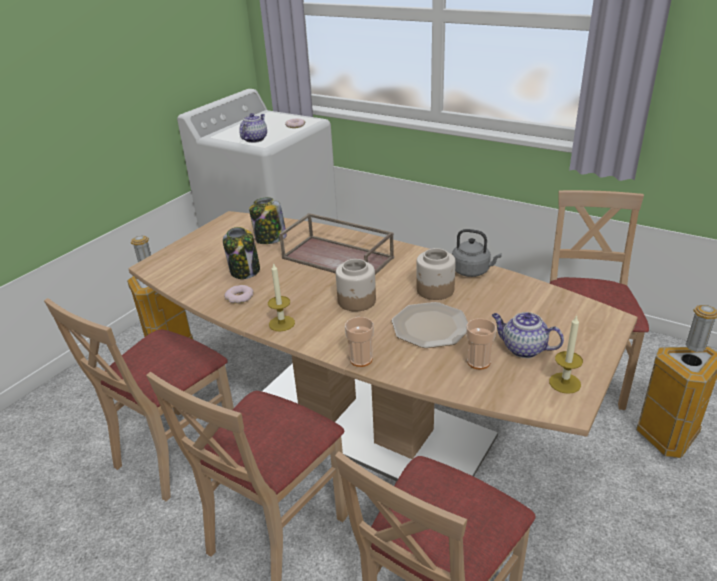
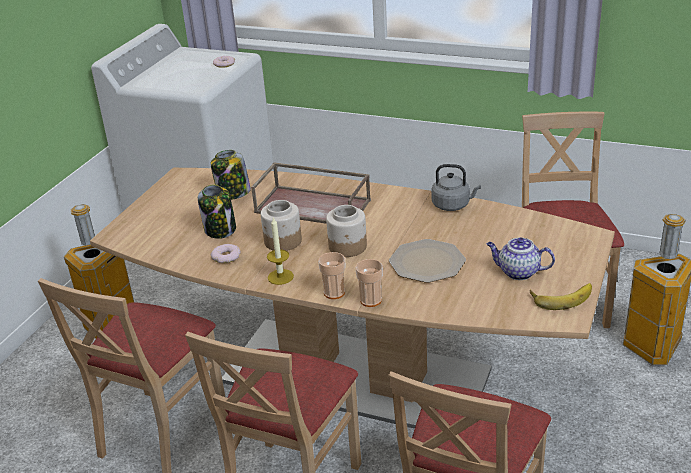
camera: 10 degrees left, 0 degrees up
teapot [240,113,267,143] -> none
jar [416,248,456,300] -> jar moved to [261,200,302,251]
cup [466,318,496,369] -> cup moved to [318,252,345,299]
candle [549,315,583,394] -> banana [530,283,592,310]

